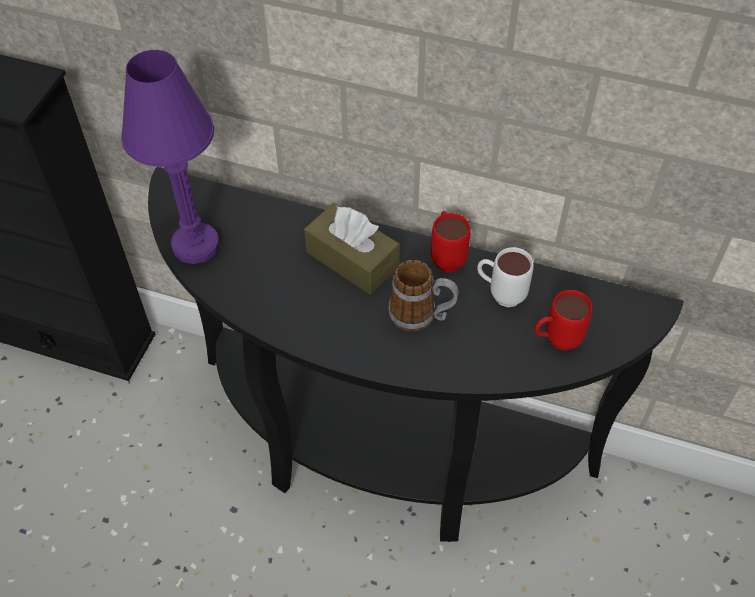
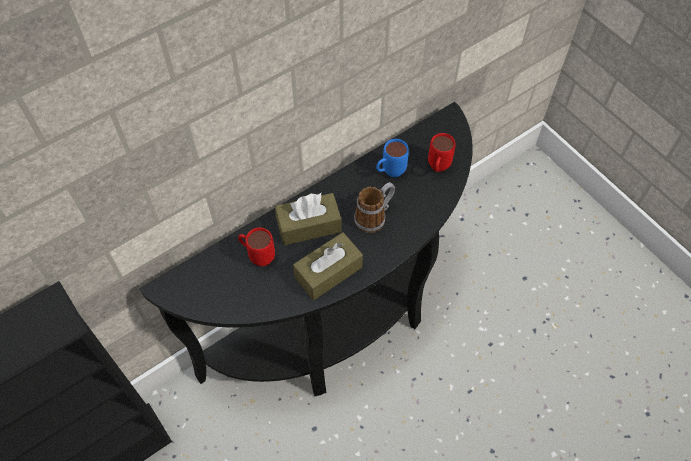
camera: 55 degrees left, 5 degrees up
purple table lamp [121,50,219,264] -> none
red mug [431,211,471,272] -> red mug moved to [238,228,275,266]
white mug [477,247,534,307] -> blue mug [376,139,409,177]
none -> brown tissue box [293,232,363,300]

